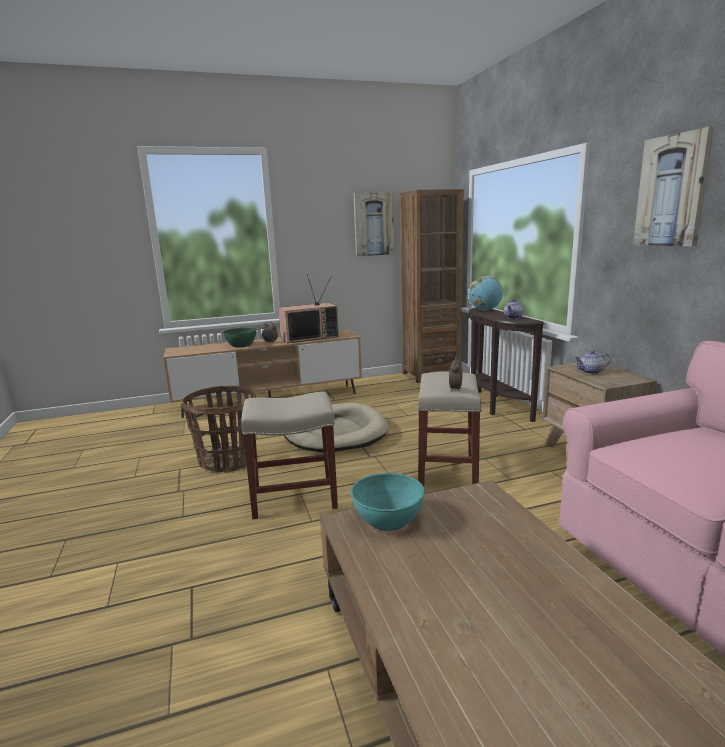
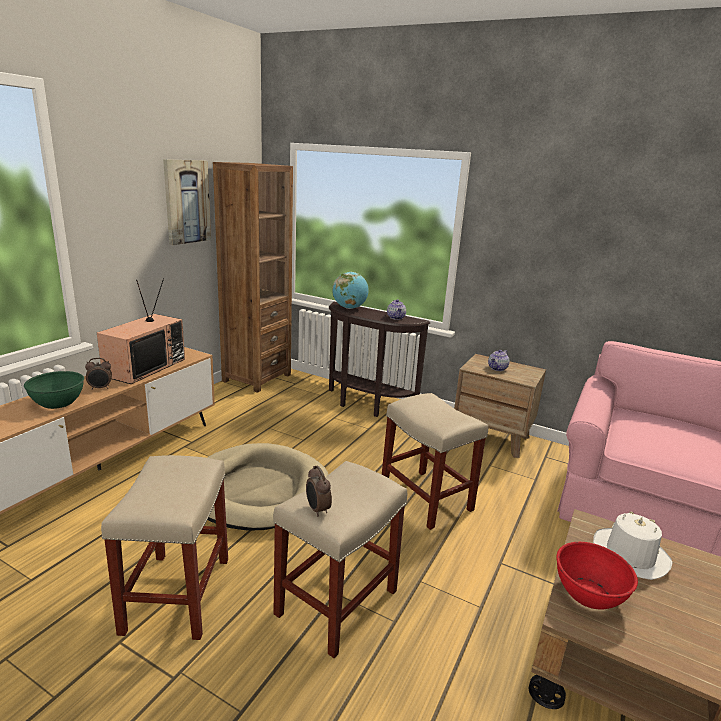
camera: 45 degrees left, 5 degrees up
basket [181,386,256,473] -> beige stool [101,455,228,640]
turquoise bowl [351,473,425,531] -> red bowl [556,542,638,609]
alarm clock [449,356,463,392] -> alarm clock moved to [306,465,332,517]
picture [633,127,714,246] -> none
none -> white hat [593,511,673,580]

